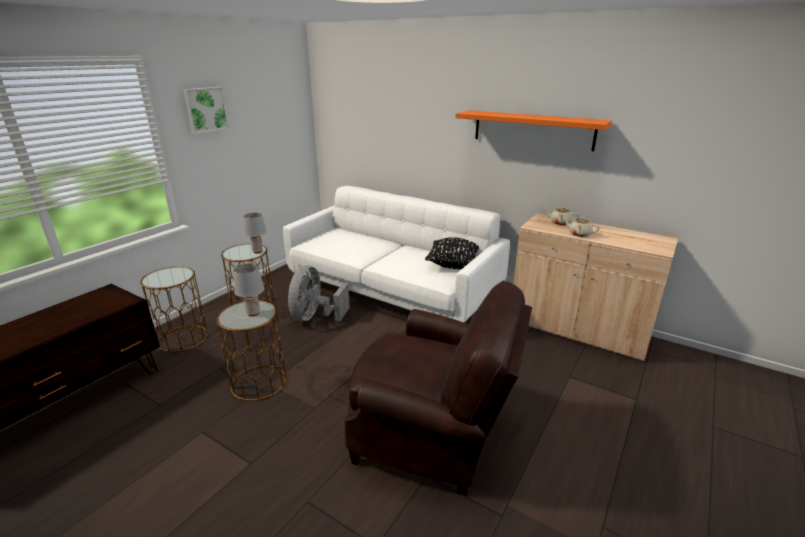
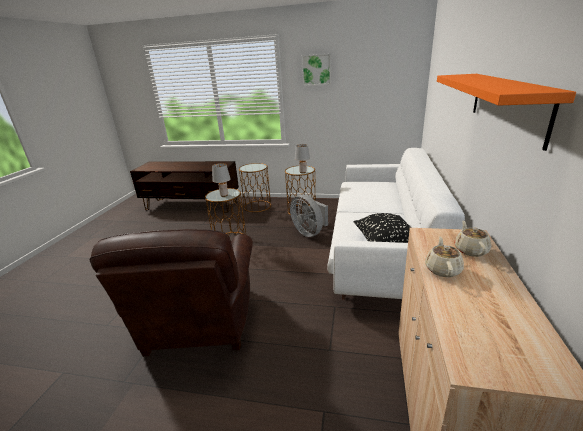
camera: 70 degrees right, 0 degrees up
grey fan [288,266,350,322] -> grey fan turned 120 degrees counterclockwise [290,195,328,237]

